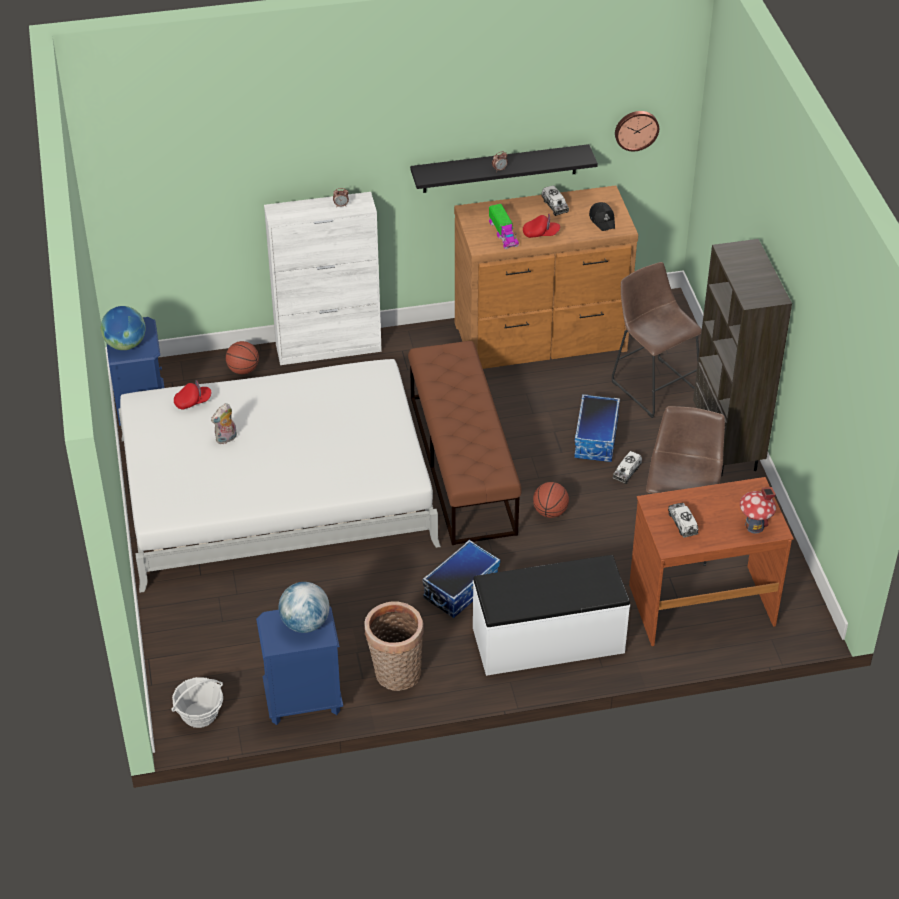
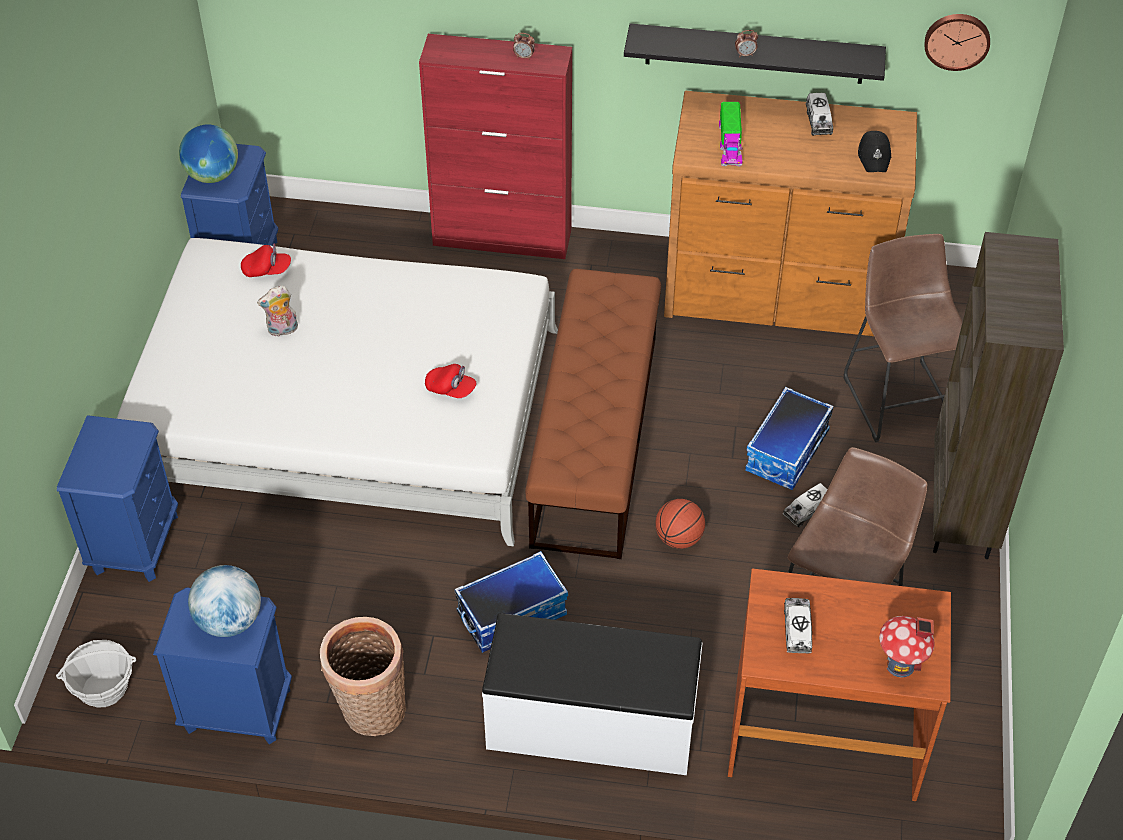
camera: 20 degrees right, 5 degrees up
basketball [226,341,259,374] -> none
white cabinet [264,192,382,365] -> red cabinet [419,34,572,259]
red cap [523,214,560,238] -> red cap moved to [425,364,476,398]
none -> blue nightstand [57,415,178,582]

